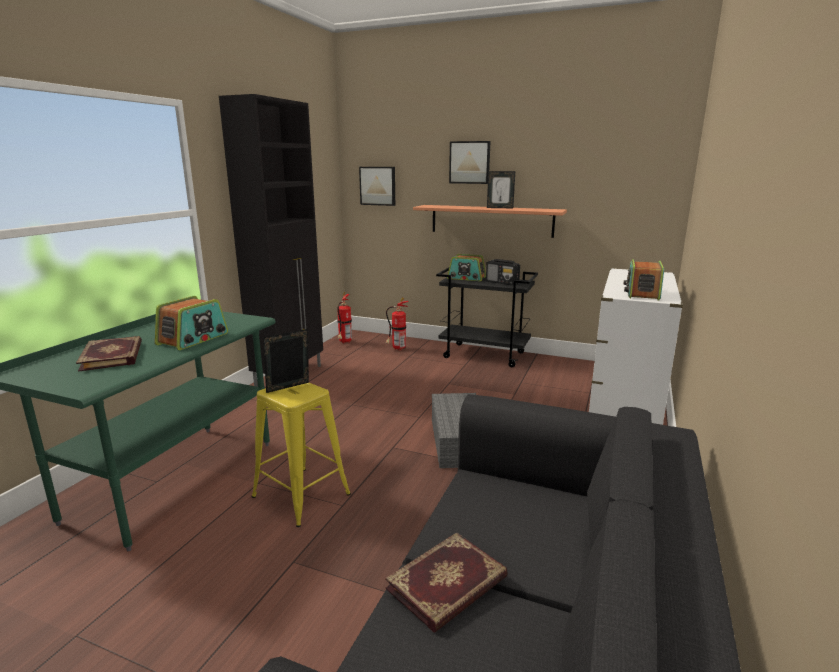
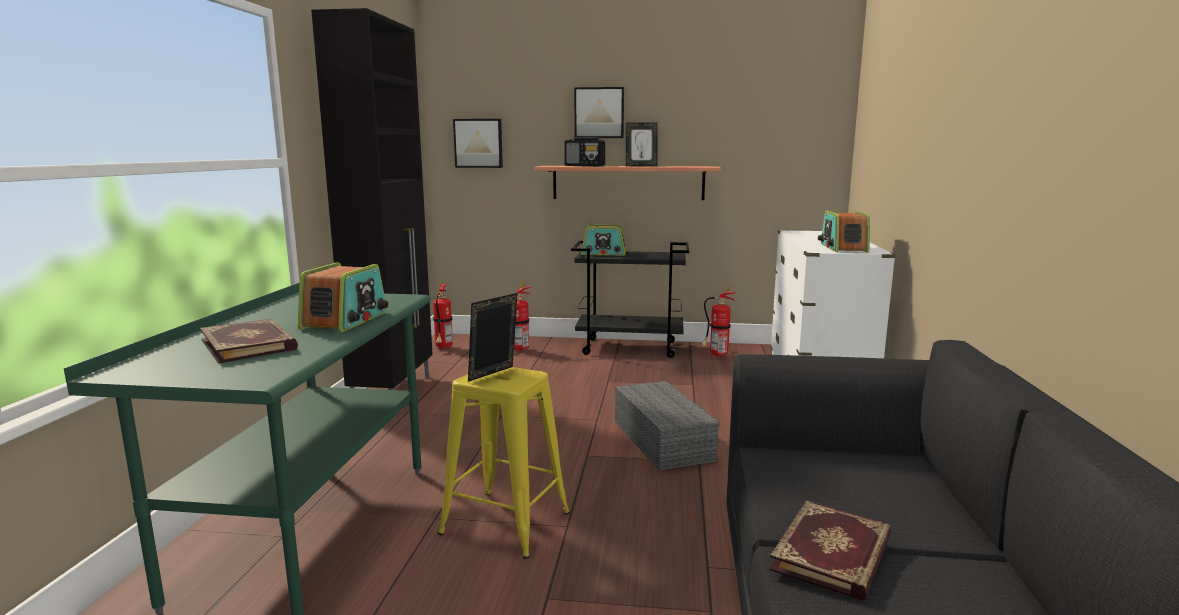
camera: 15 degrees left, 5 degrees down
radio [486,259,520,286] -> radio moved to [564,137,605,166]
none -> fire extinguisher [701,287,736,357]

